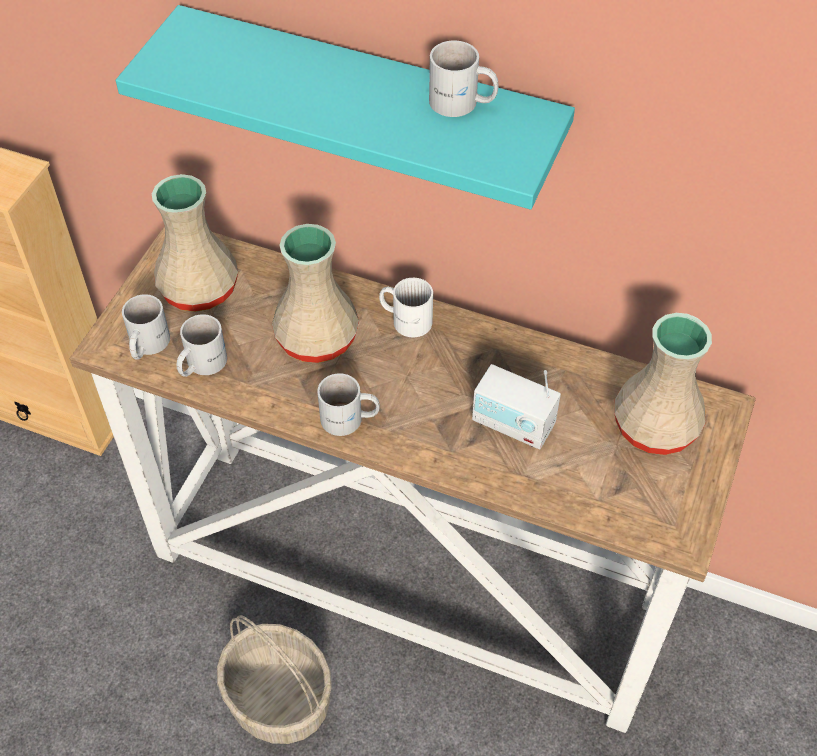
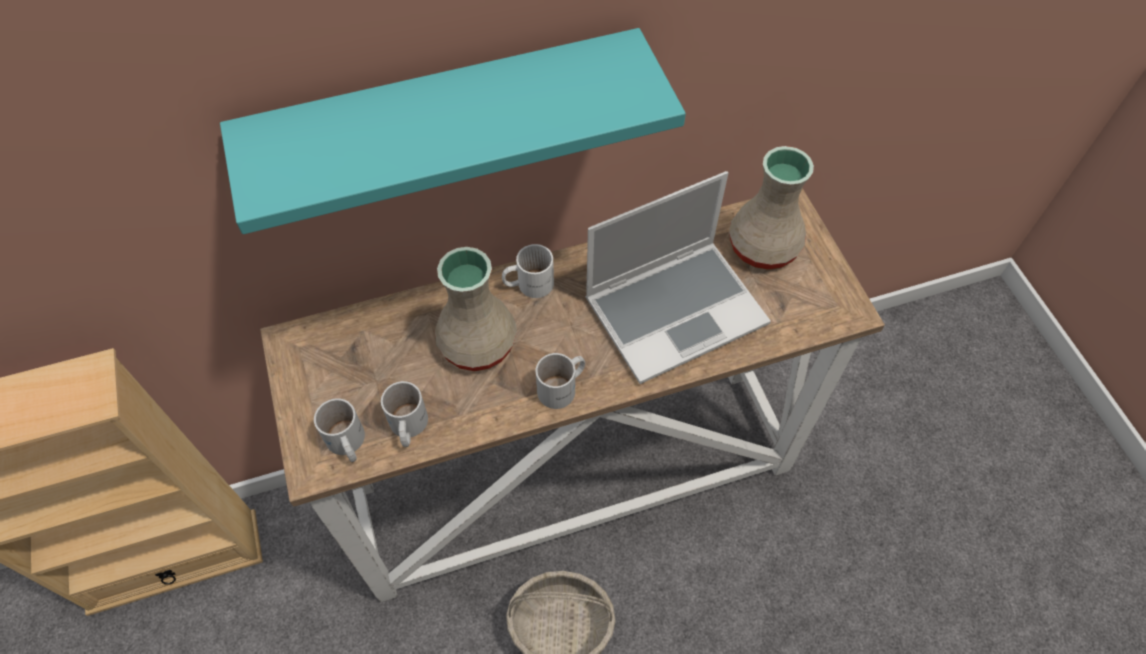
camera: 40 degrees left, 5 degrees up
beige vase [152,174,238,312] -> none
white mug [429,41,499,117] -> none
radio [472,364,561,449] -> laptop [585,171,771,384]

